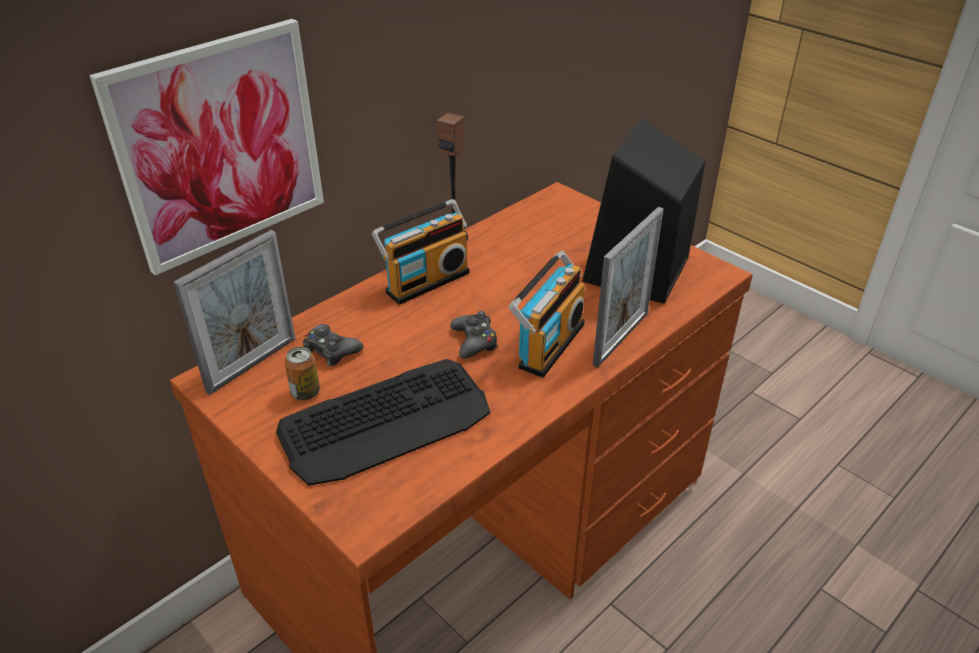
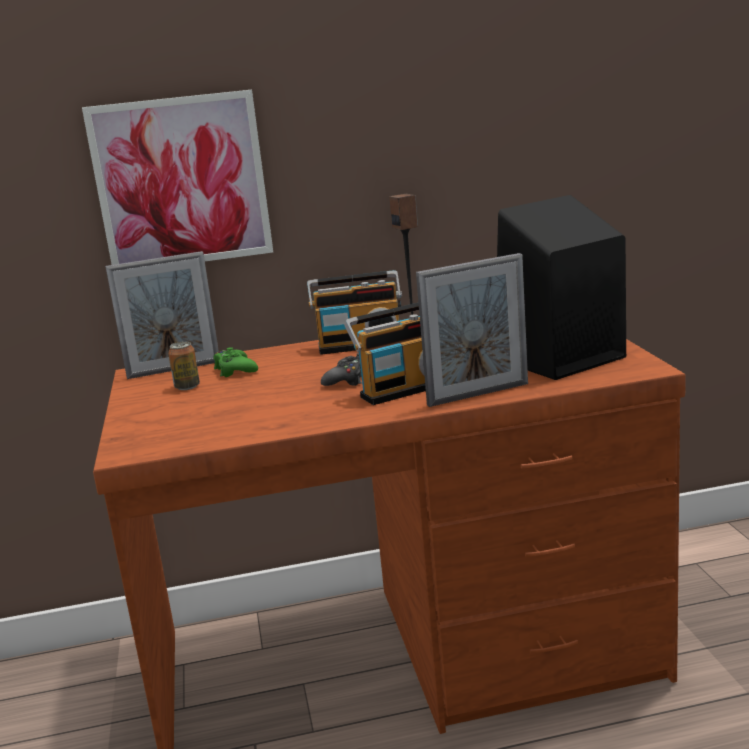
camera: 35 degrees right, 20 degrees down
keyboard [276,359,490,486] -> none
black game controller [303,324,363,367] -> green game controller [213,347,258,377]

